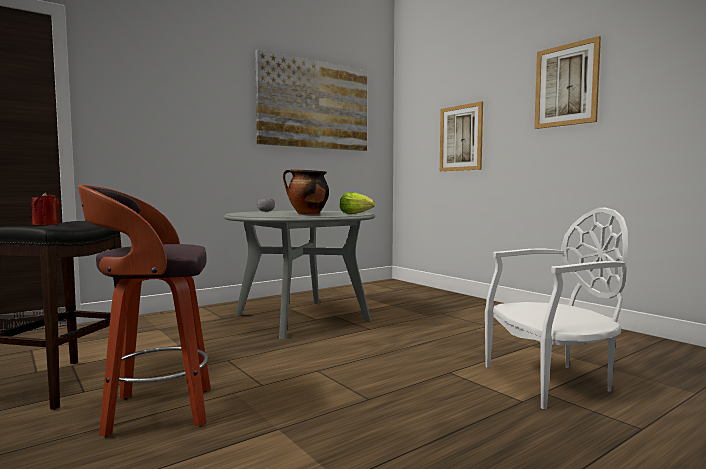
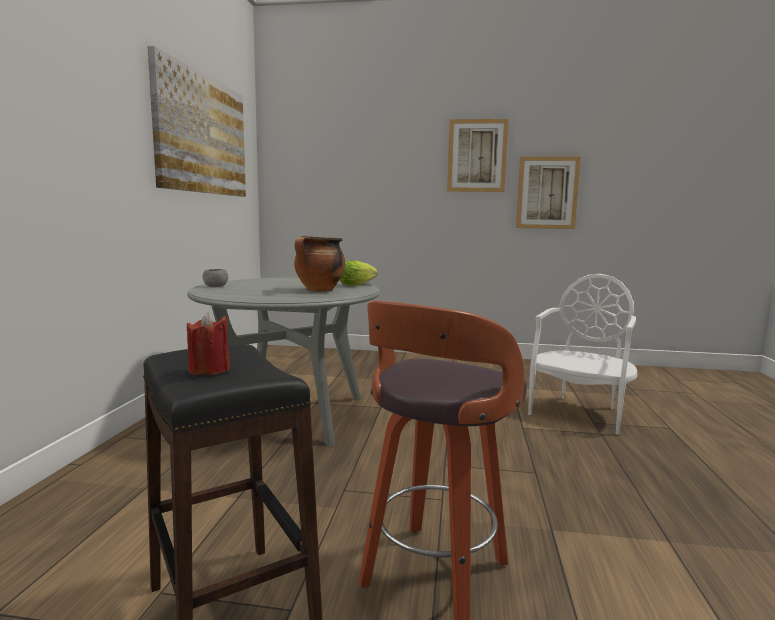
camera: 45 degrees left, 5 degrees up
picture [440,101,483,171] -> picture moved to [516,156,581,229]

